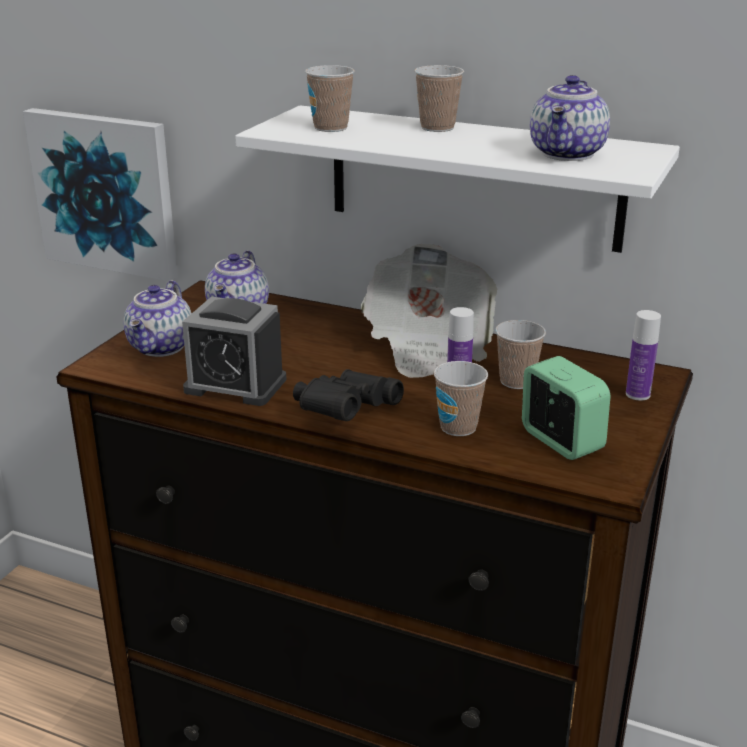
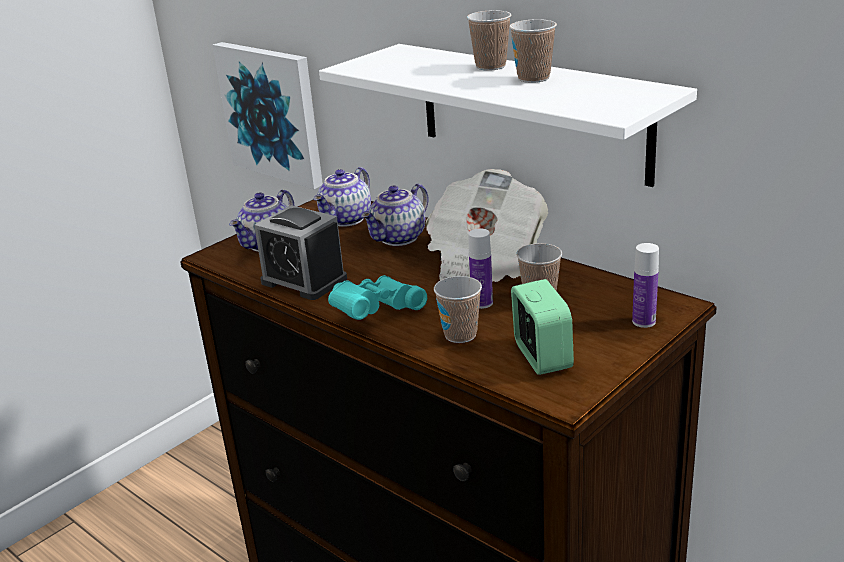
camera: 20 degrees right, 0 degrees up
black binoculars [293,369,404,421] -> turquoise binoculars [328,275,427,320]
cup [305,65,355,132] -> cup moved to [510,19,557,83]
teapot [530,75,610,161] -> teapot moved to [361,184,429,246]

